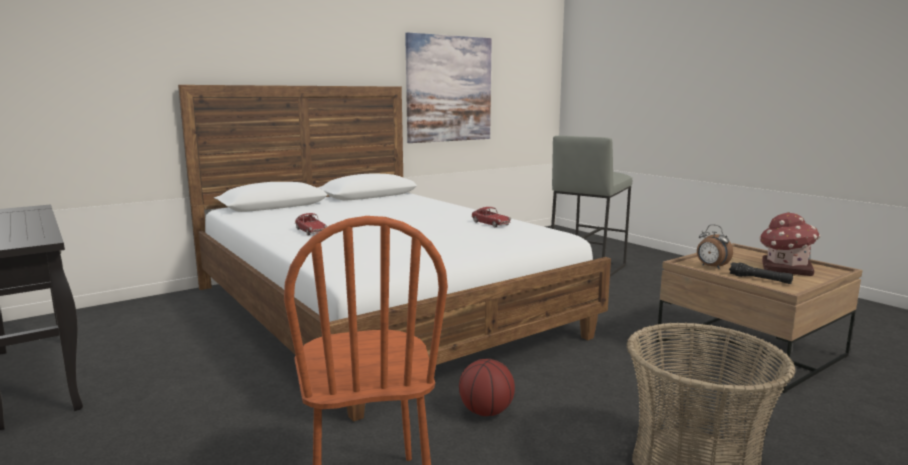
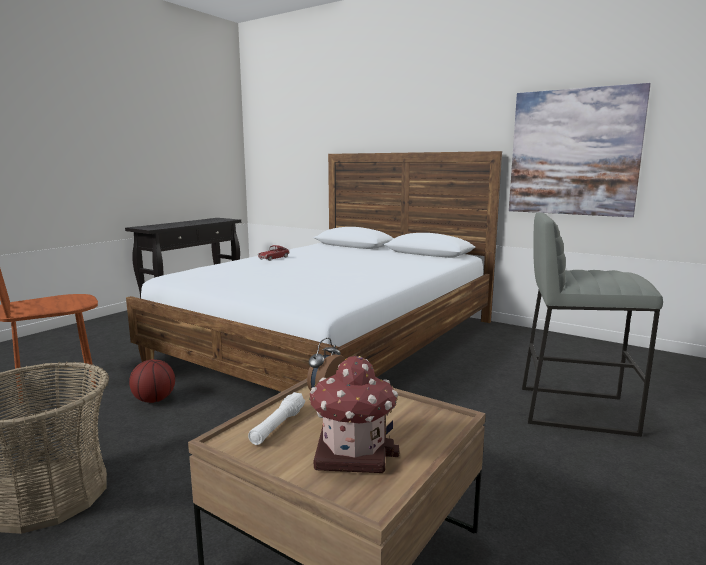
camera: 70 degrees right, 0 degrees up
toy car [471,207,511,227] -> none
black flashlight [729,262,793,284] -> white flashlight [248,392,305,445]

